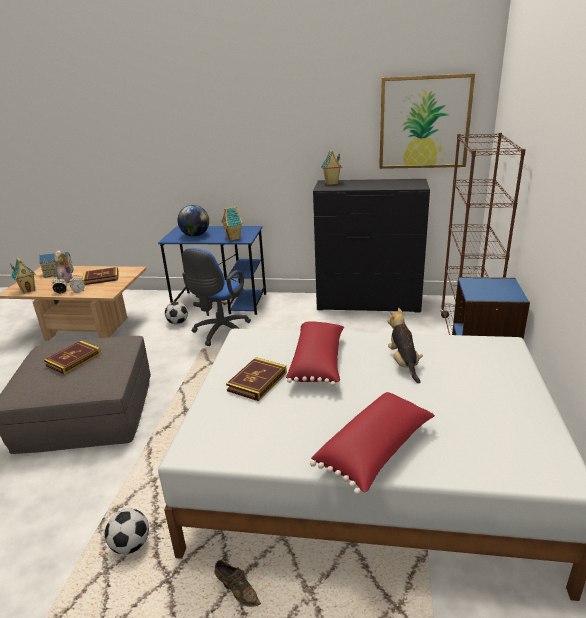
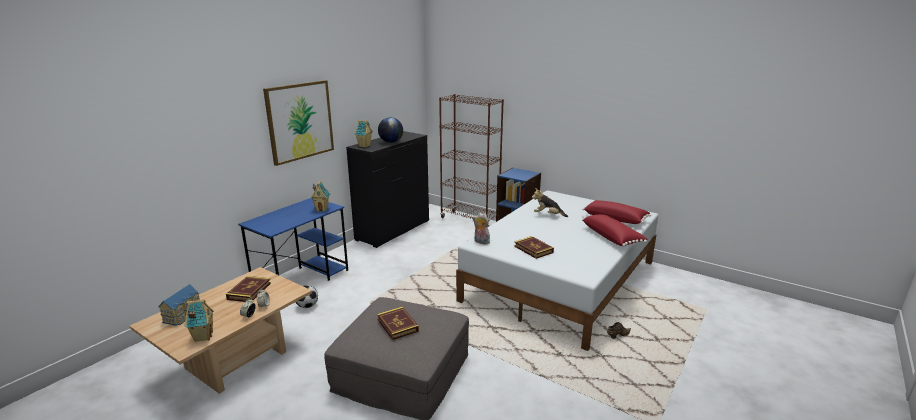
camera: 65 degrees left, 5 degrees down
plush toy [54,250,73,283] -> plush toy moved to [473,213,490,245]
football [105,508,149,554] -> none
globe [177,205,209,237] -> globe moved to [378,117,403,143]
blue office chair [182,248,251,346] -> none
red pillow [286,321,344,386] -> red pillow moved to [582,200,651,224]
picture [379,73,475,169] -> picture moved to [263,80,334,166]

